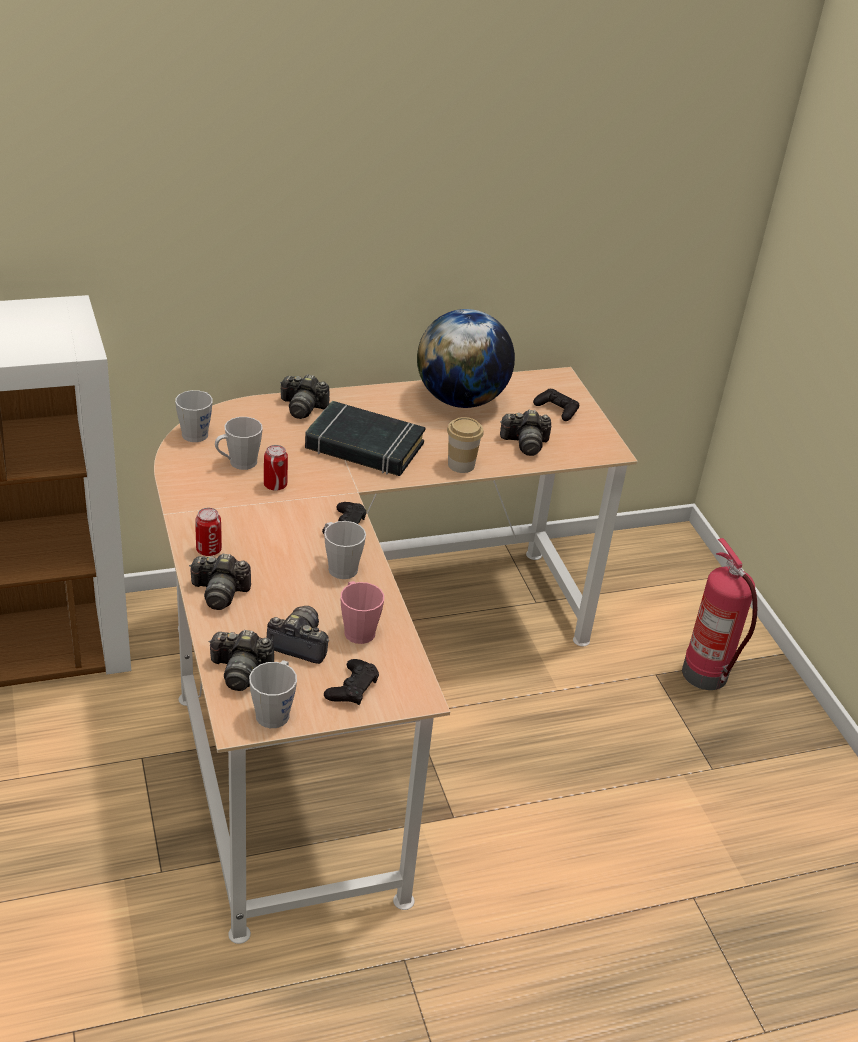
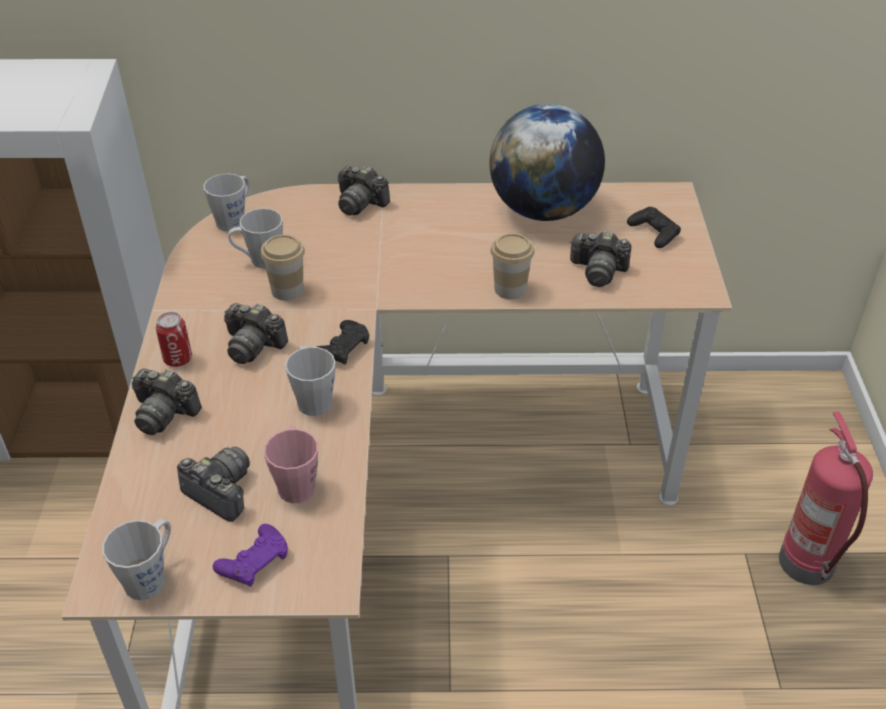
camera: 20 degrees right, 5 degrees up
camera [209,630,274,691] -> camera moved to [224,303,288,364]
can [264,445,288,491] -> cup [261,235,305,301]
black book [305,401,426,476] -> none
black game controller [324,659,379,705] -> purple game controller [213,524,288,587]

